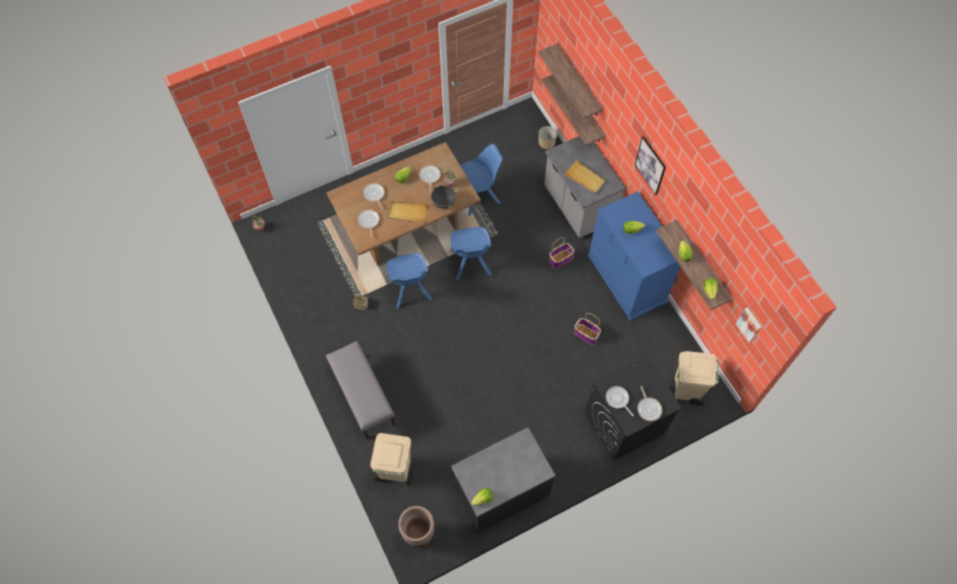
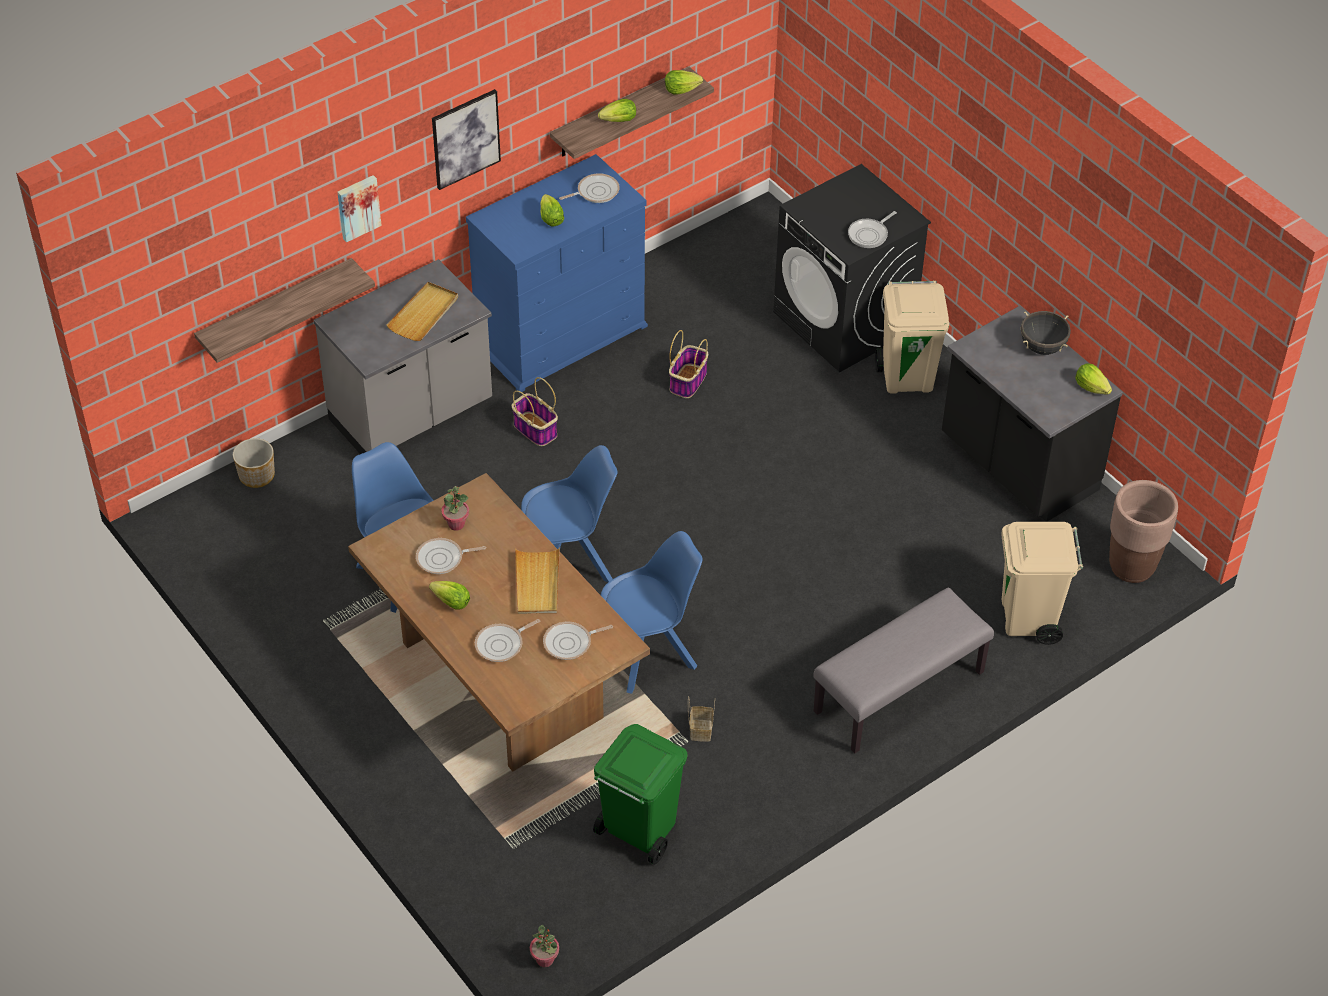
camera: 100 degrees left, 15 degrees down
black cooking pot [431,184,457,209] -> black cooking pot moved to [1021,311,1071,355]
shelf [538,44,603,119] -> none
frying pan [637,386,662,421] -> frying pan moved to [559,173,620,203]
beige trash can [674,351,719,406] -> beige trash can moved to [875,280,949,394]
picture [736,307,761,343] -> picture moved to [337,175,382,242]
none -> green trash can [593,724,688,865]

